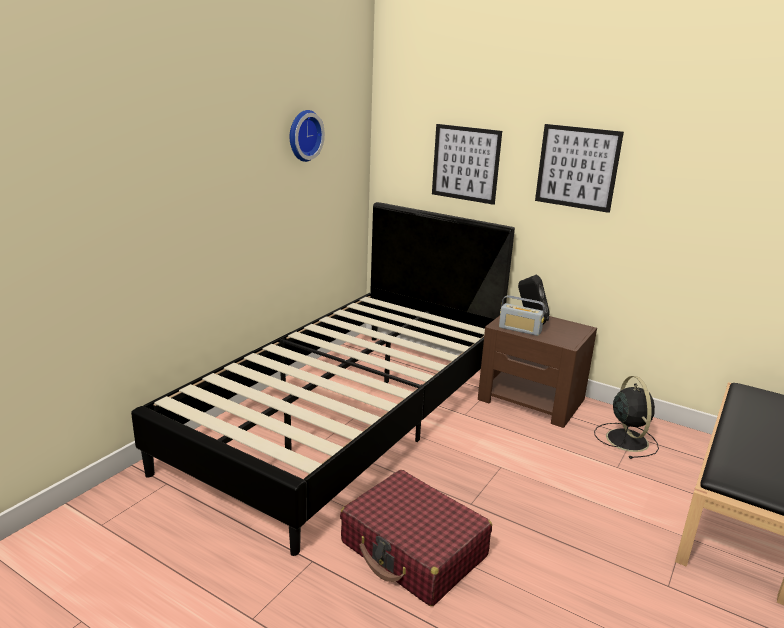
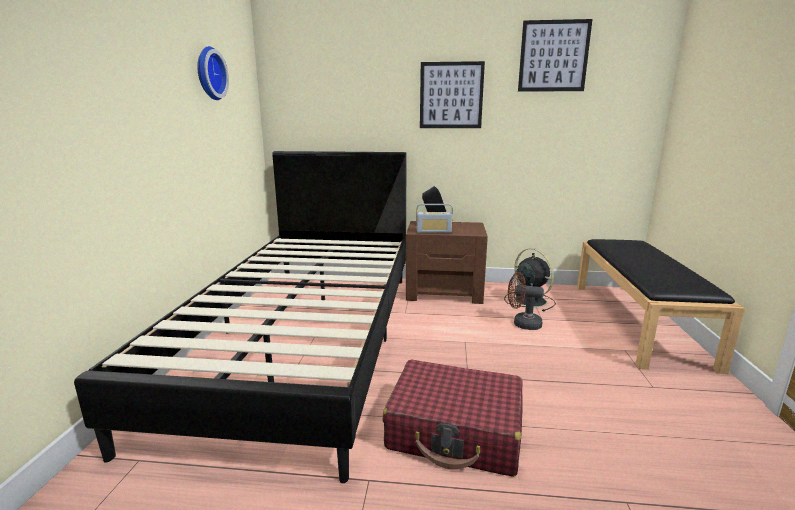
camera: 25 degrees left, 5 degrees down
picture [432,124,502,205] -> picture moved to [518,19,592,92]
none -> brown fan [508,272,544,330]

